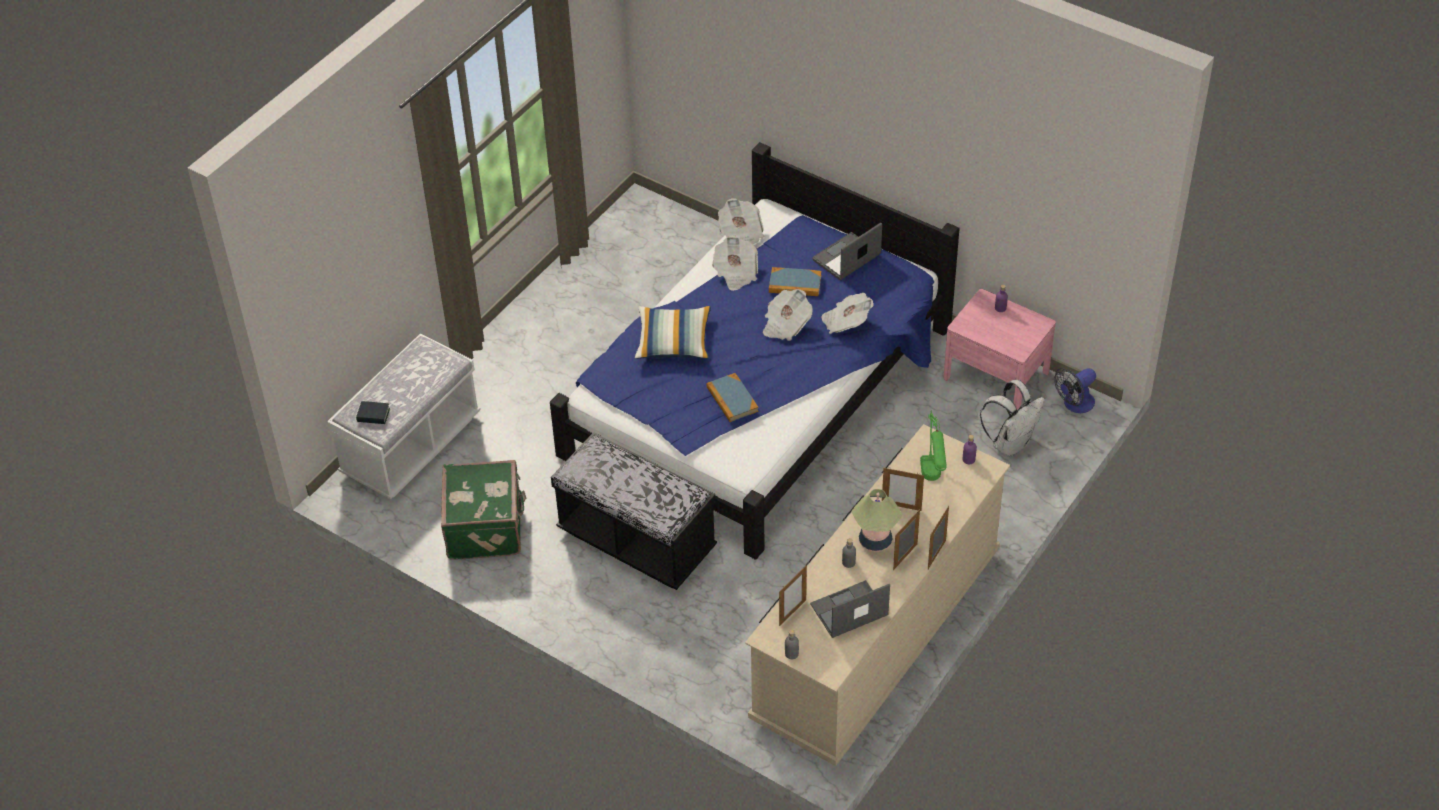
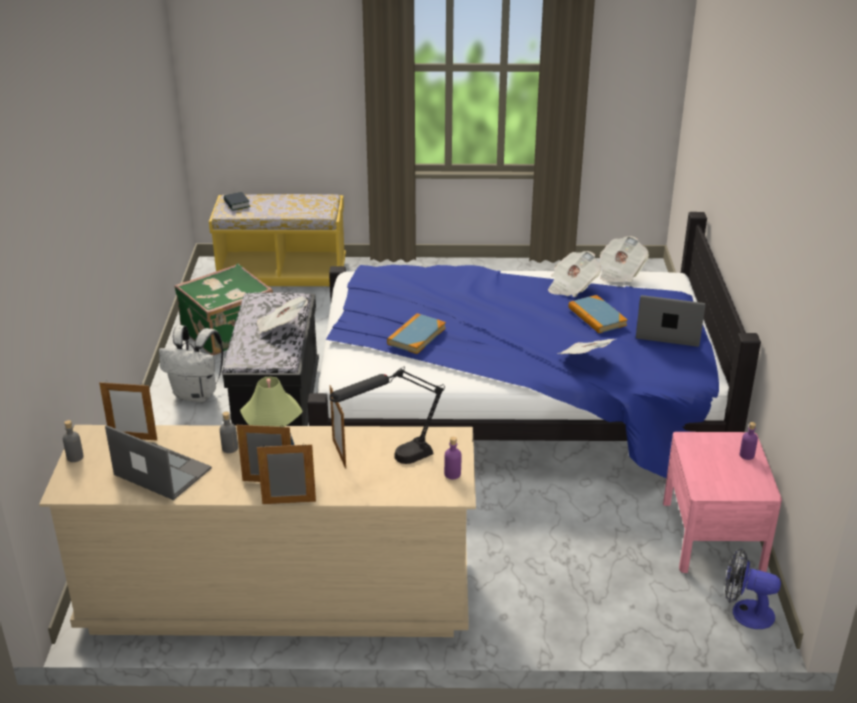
camera: 55 degrees right, 15 degrees down
white bench [327,333,481,499] -> yellow bench [209,194,346,286]
pillow [635,306,711,359] -> none
newspaper [763,289,813,341] -> newspaper moved to [257,296,308,334]
green table lamp [920,410,947,481] -> black table lamp [329,366,445,464]
white backpack [980,380,1045,456] -> white backpack moved to [159,325,223,402]

